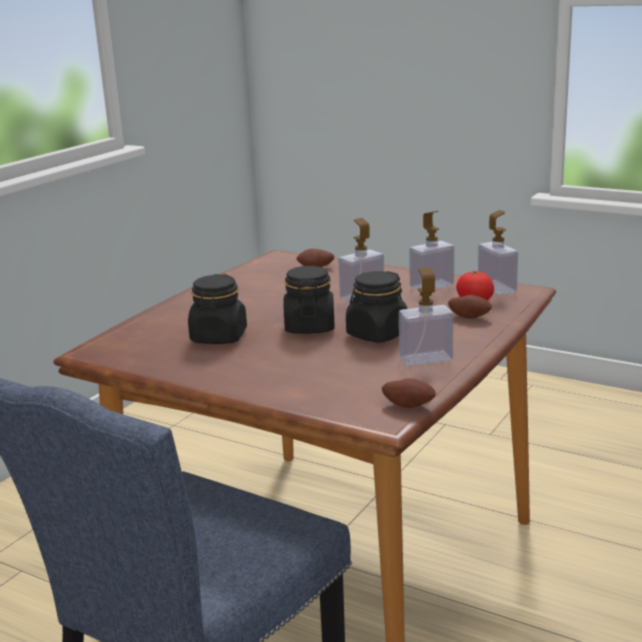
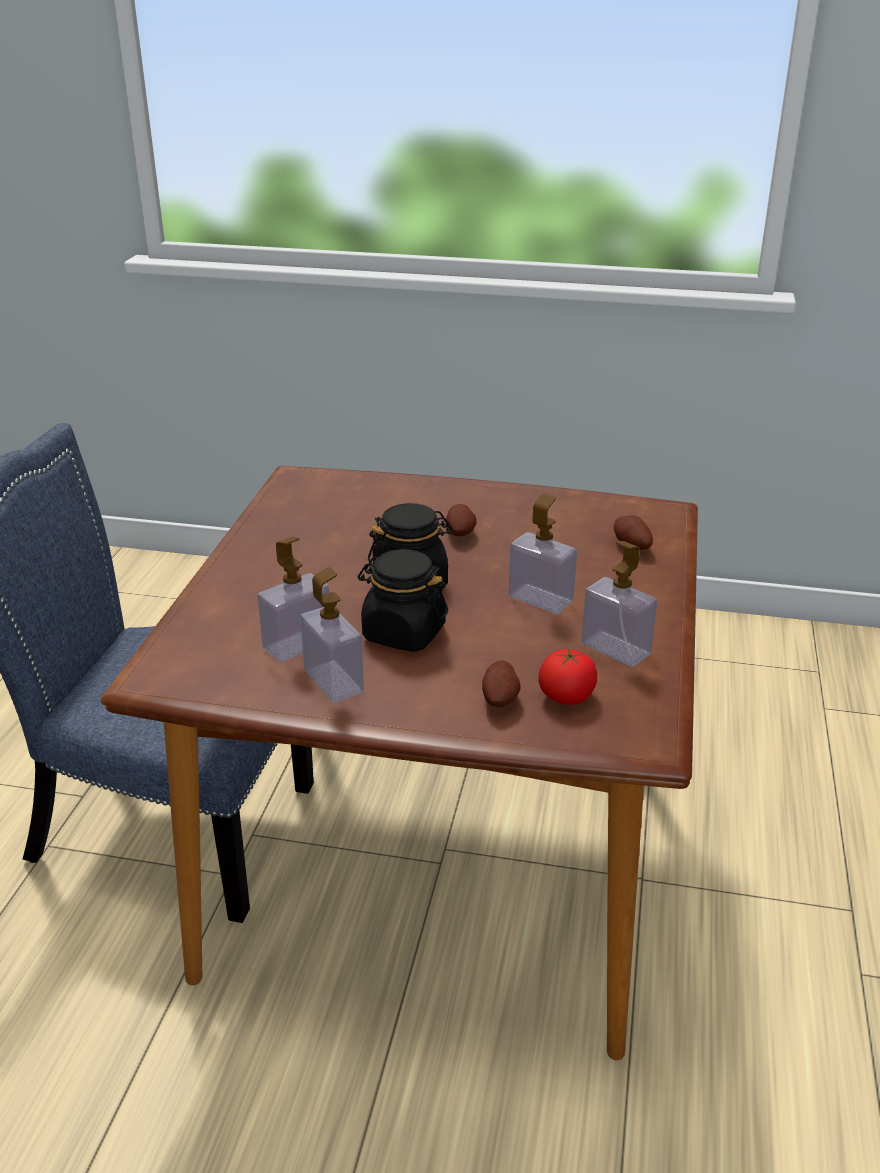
camera: 70 degrees right, 10 degrees up
black jar [188,274,247,344] -> none
potato [382,378,436,408] -> potato moved to [446,504,477,536]
soap dispenser [478,210,518,295] -> soap dispenser moved to [258,537,329,662]

